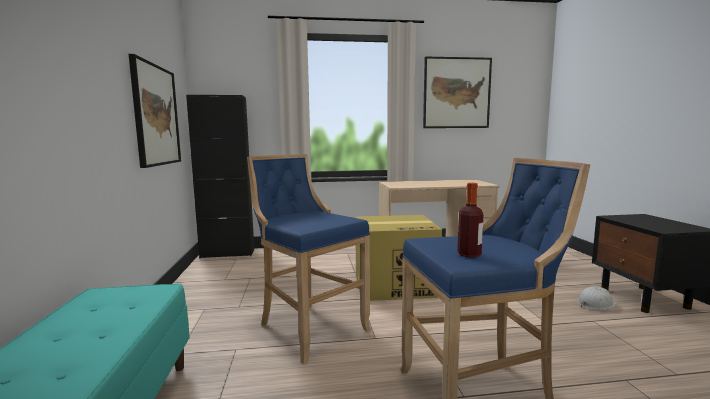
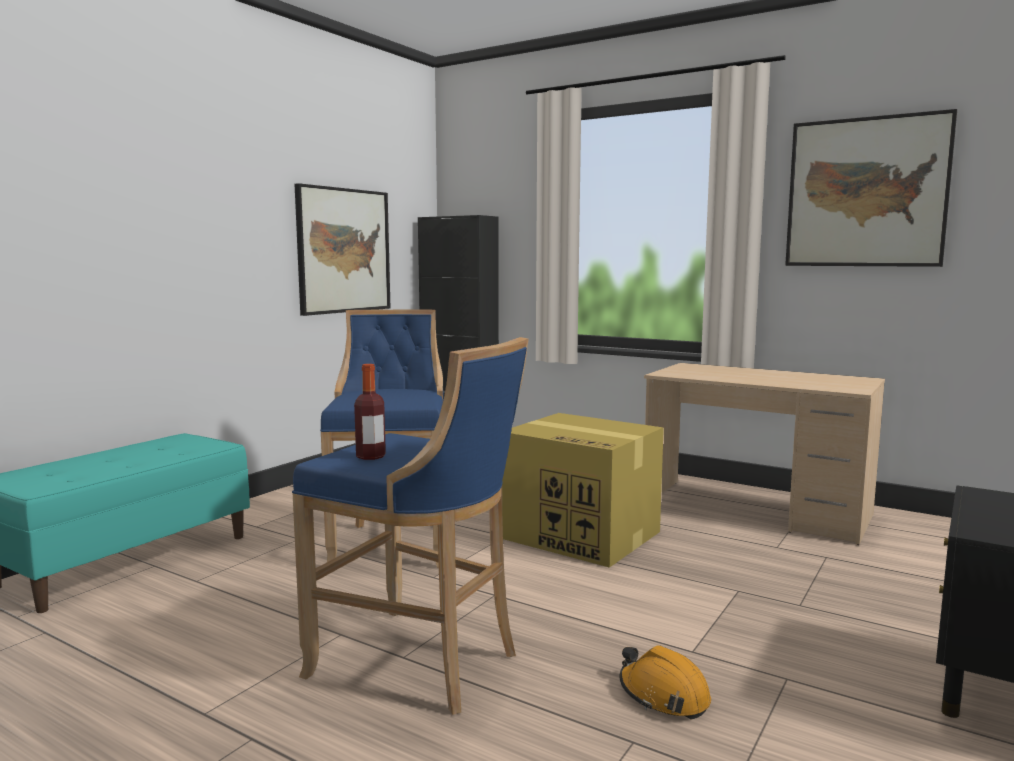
camera: 40 degrees right, 0 degrees up
white hard hat [577,286,617,310] -> none
none -> orange hard hat [620,646,711,720]

